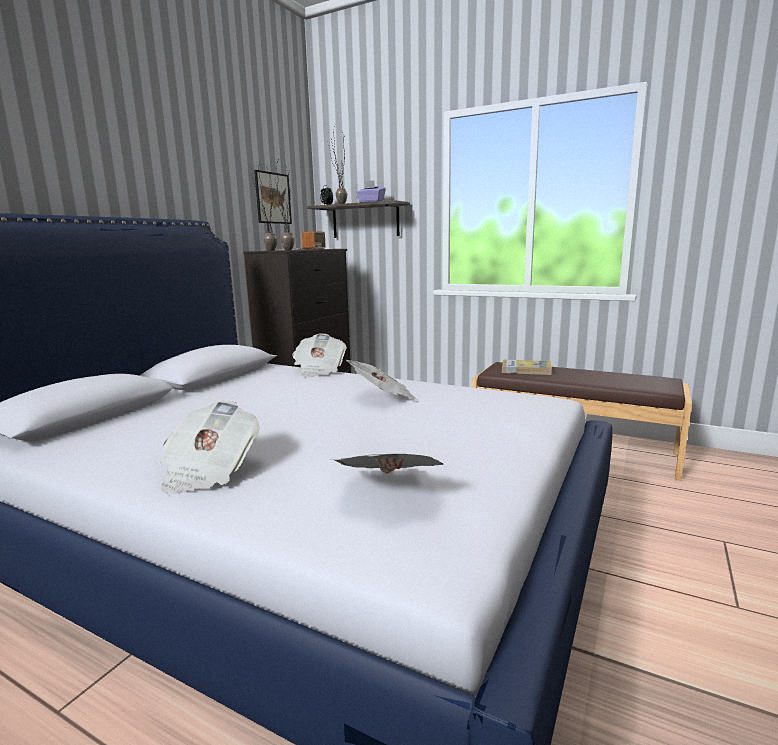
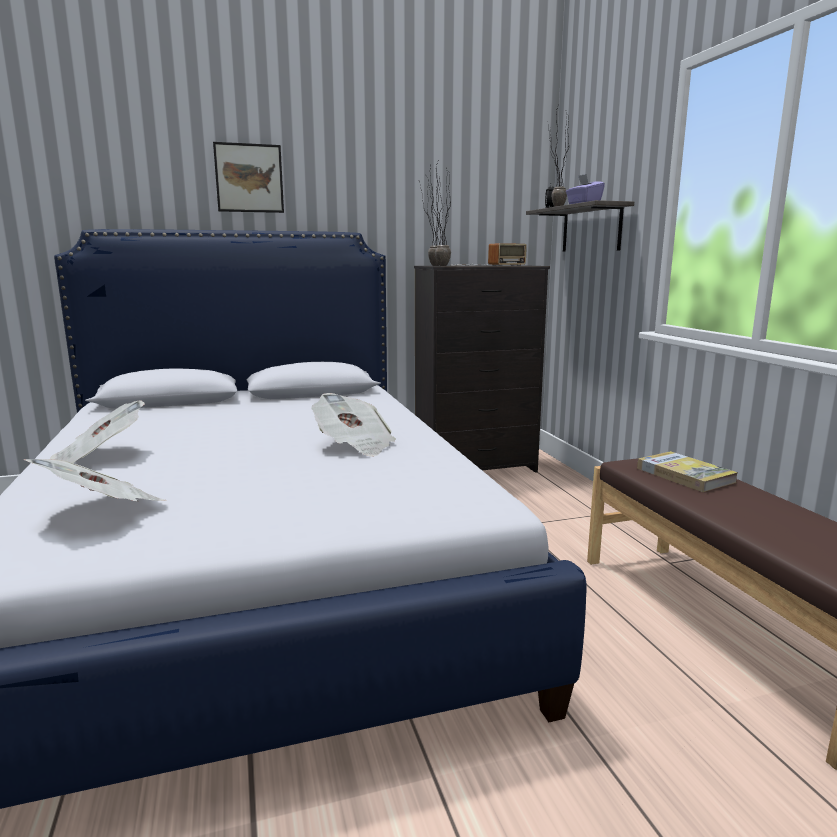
camera: 45 degrees right, 0 degrees up
picture [254,170,292,224] -> picture moved to [213,142,284,213]
newspaper [292,334,347,377] -> none

